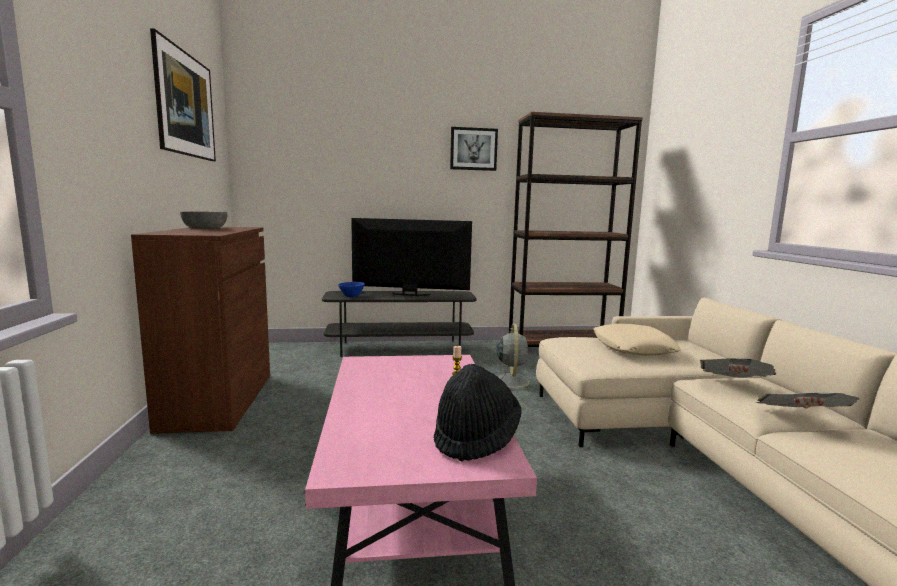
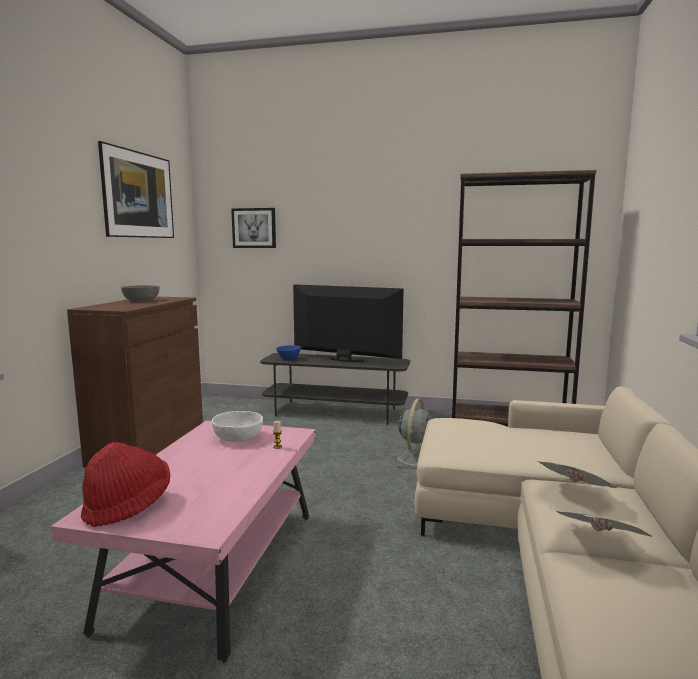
camera: 20 degrees right, 0 degrees up
black hat [434,364,521,462] -> none
picture [450,127,498,171] -> picture moved to [231,208,276,248]
beige pillow [593,323,681,356] -> none
none -> red hat [81,442,170,527]
none -> white bowl [212,411,263,442]

